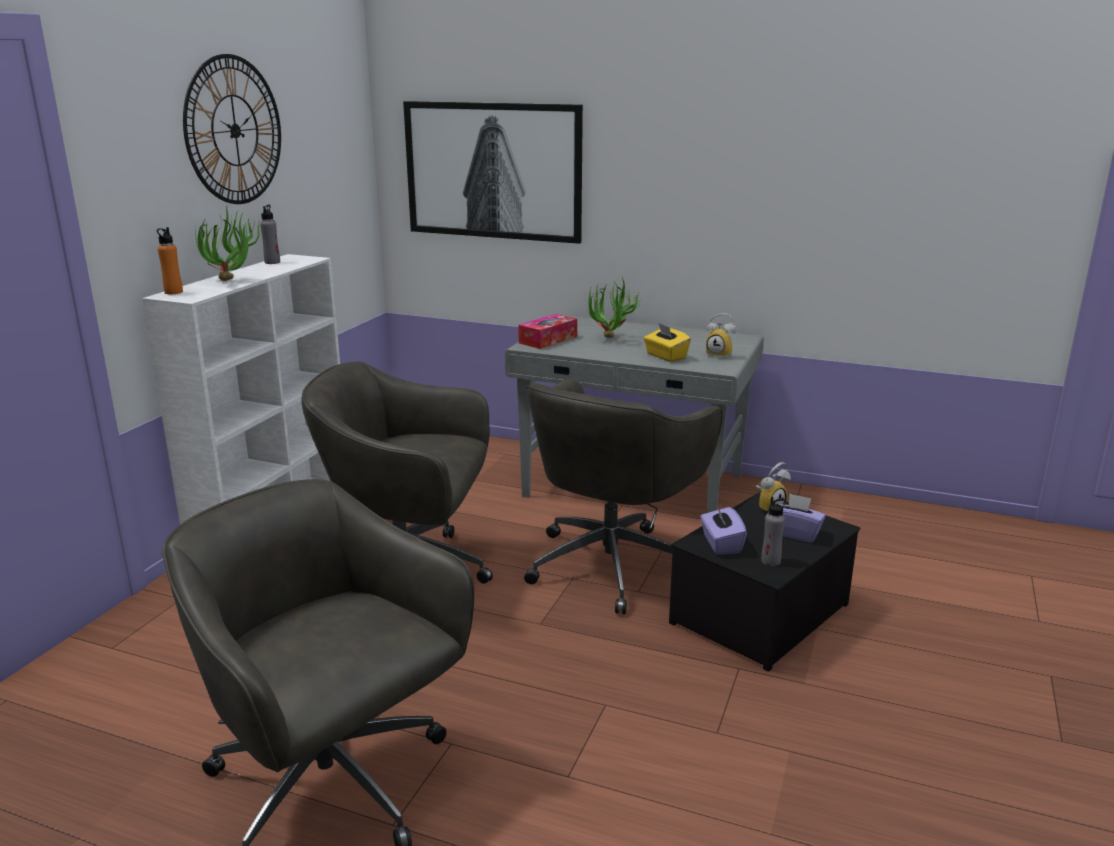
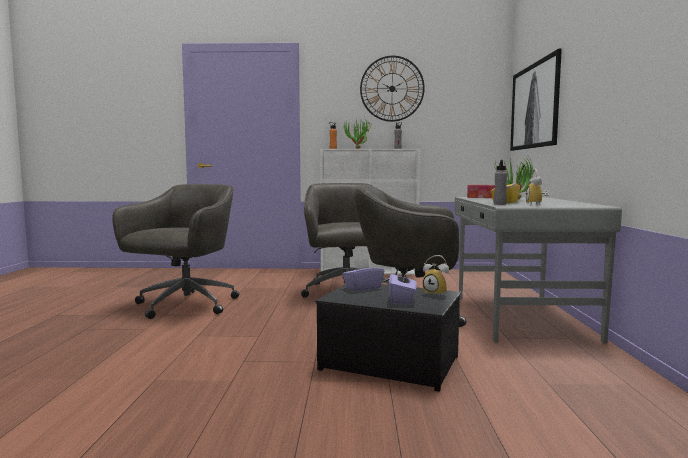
camera: 70 degrees right, 15 degrees down
grey bottle [761,497,787,567] -> grey bottle moved to [494,160,507,205]

